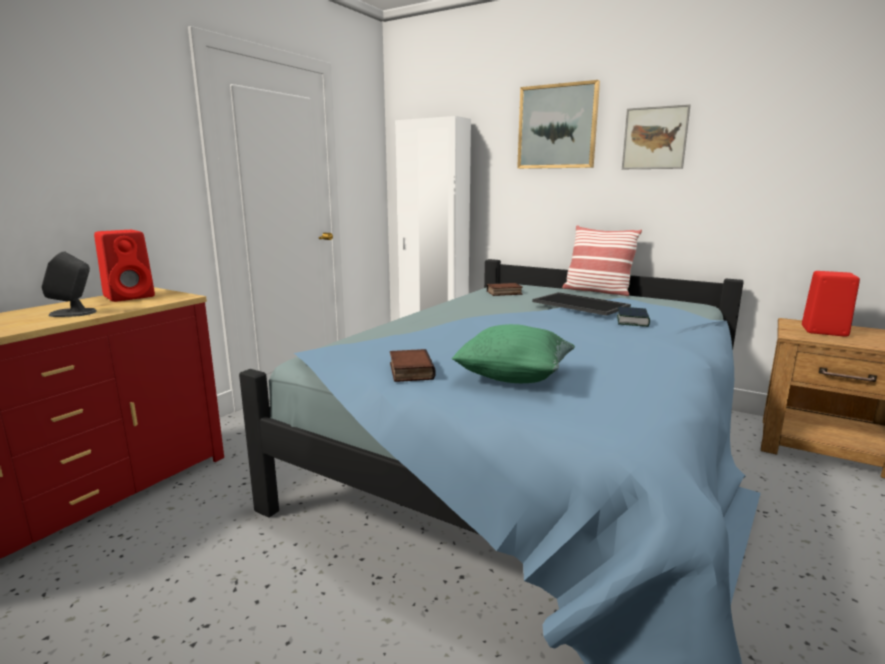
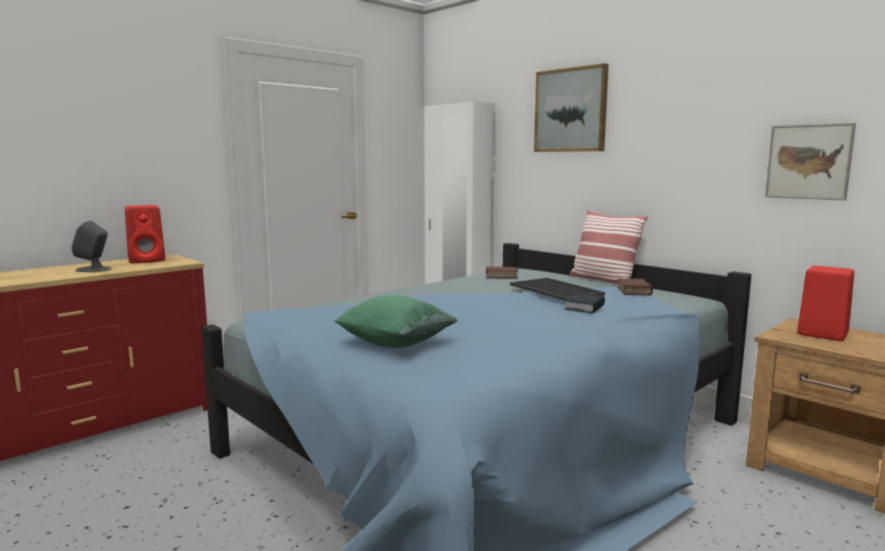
camera: 15 degrees right, 5 degrees down
book [390,349,435,382] -> book moved to [617,278,653,295]
picture [622,104,691,169] -> picture moved to [765,123,856,200]

